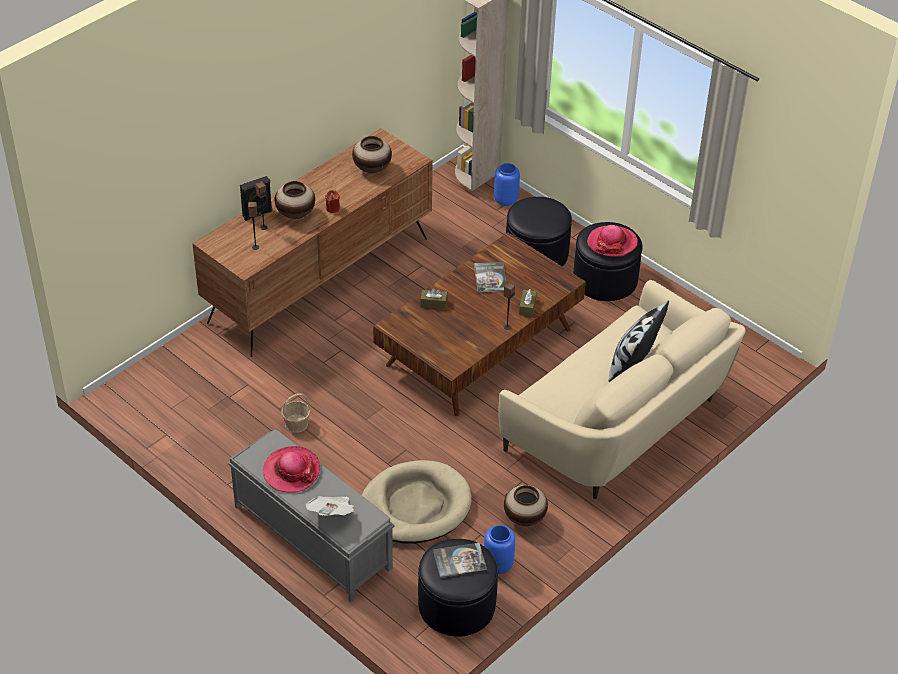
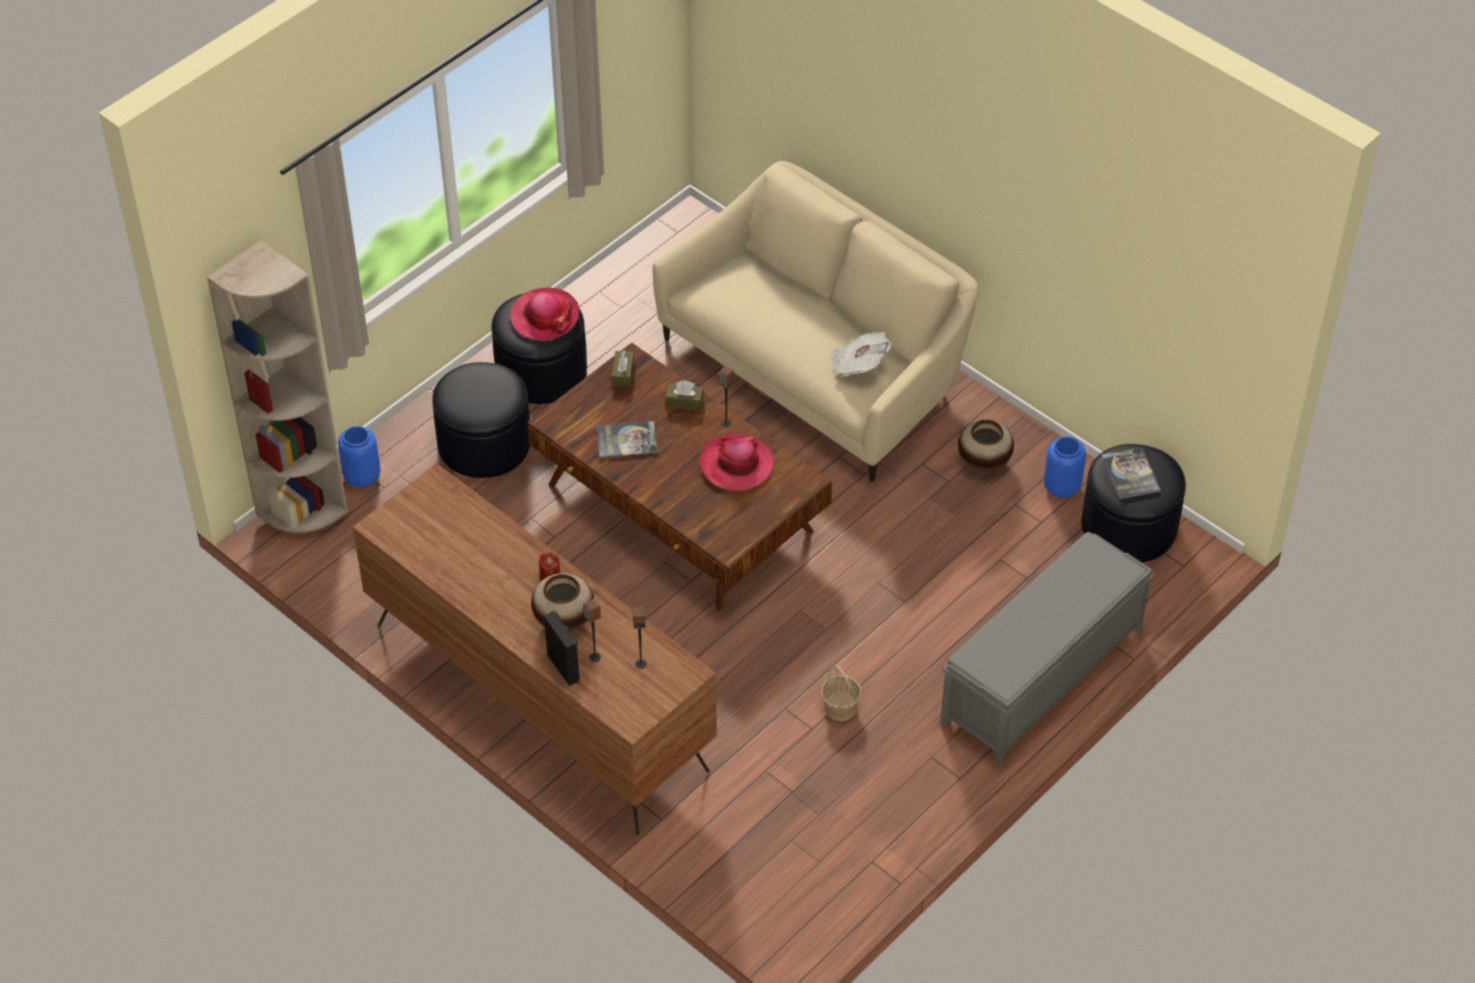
camera: 90 degrees left, 5 degrees up
hat [263,446,320,492] -> hat moved to [700,433,773,491]
newspaper [306,496,355,516] -> newspaper moved to [830,332,891,376]
vase [352,136,392,174] -> none
beige dog bed [362,460,471,544] -> none
brown tissue box [420,288,448,309] -> brown tissue box moved to [611,350,634,387]
pillow [609,301,669,382] -> none

